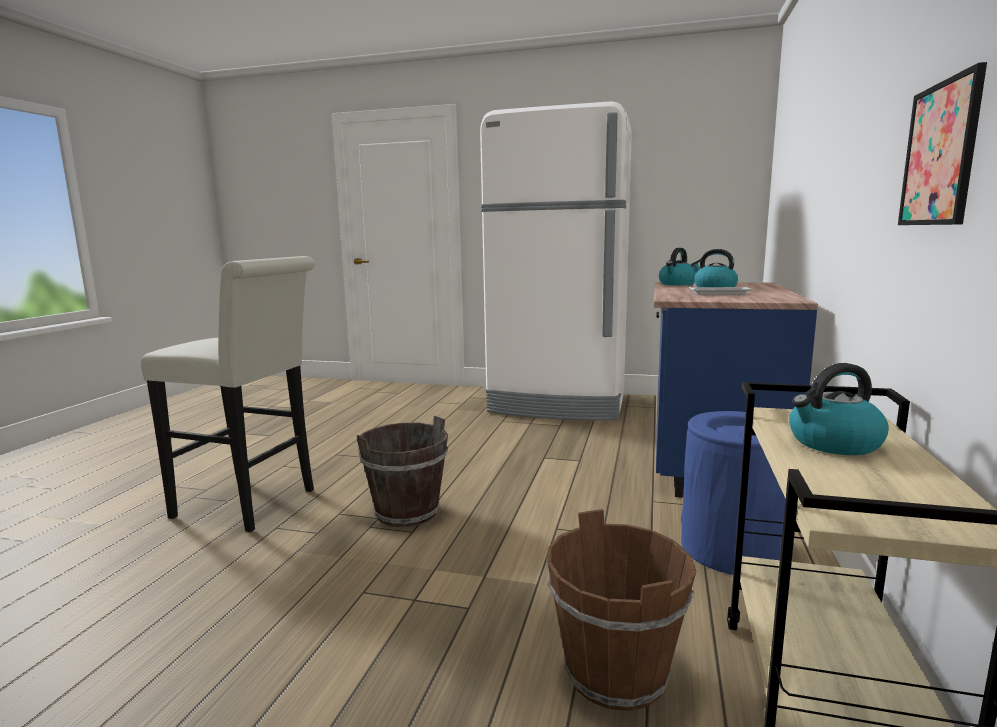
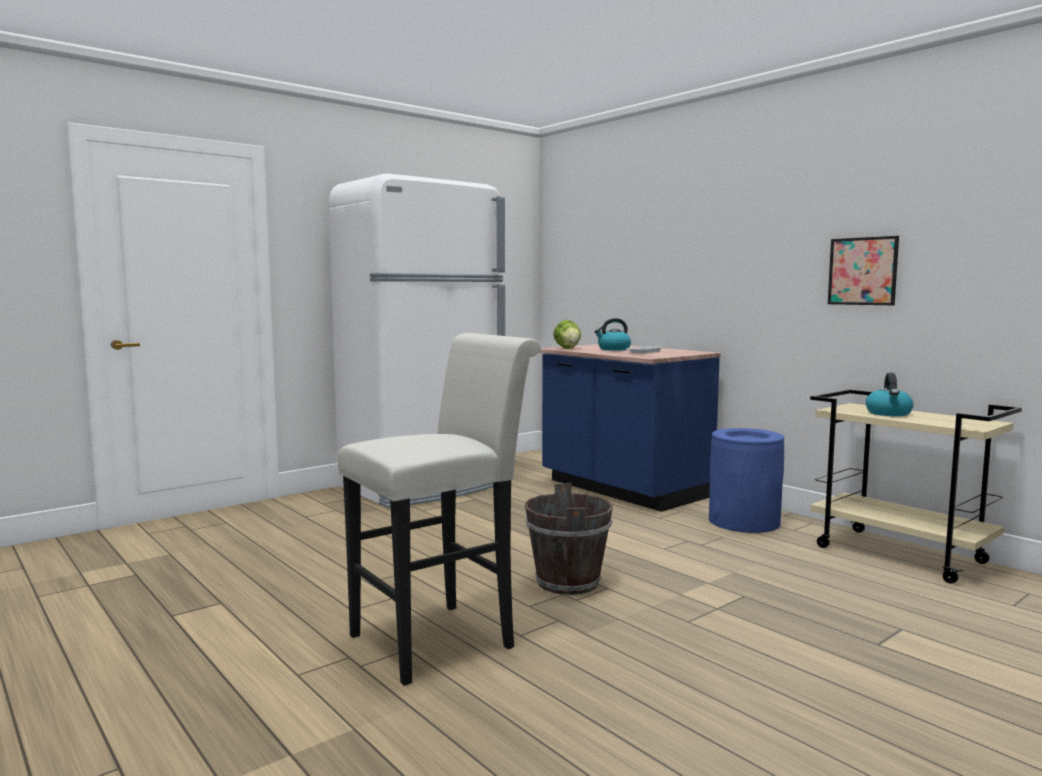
camera: 55 degrees left, 5 degrees down
brown bucket [547,509,696,711] -> none
kettle [659,248,696,286] -> lettuce [553,320,581,349]

